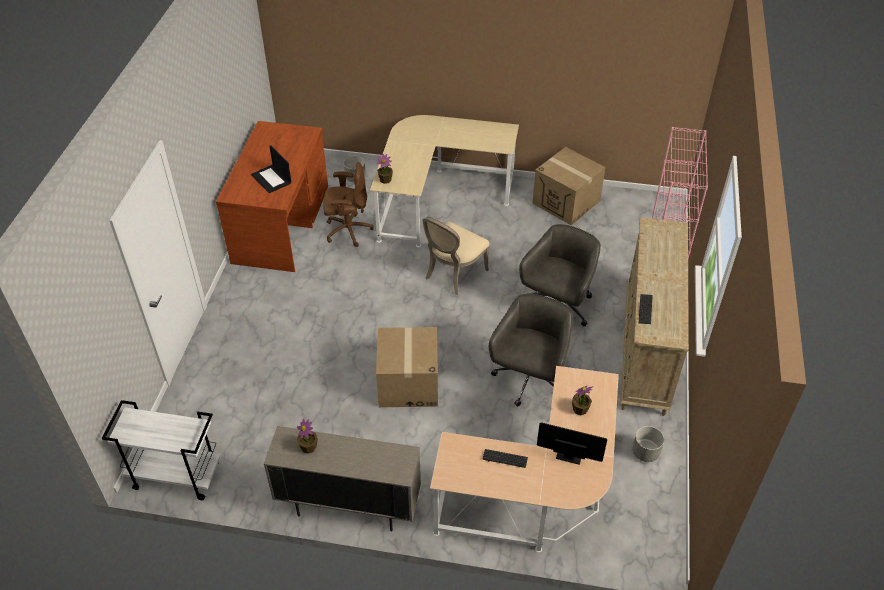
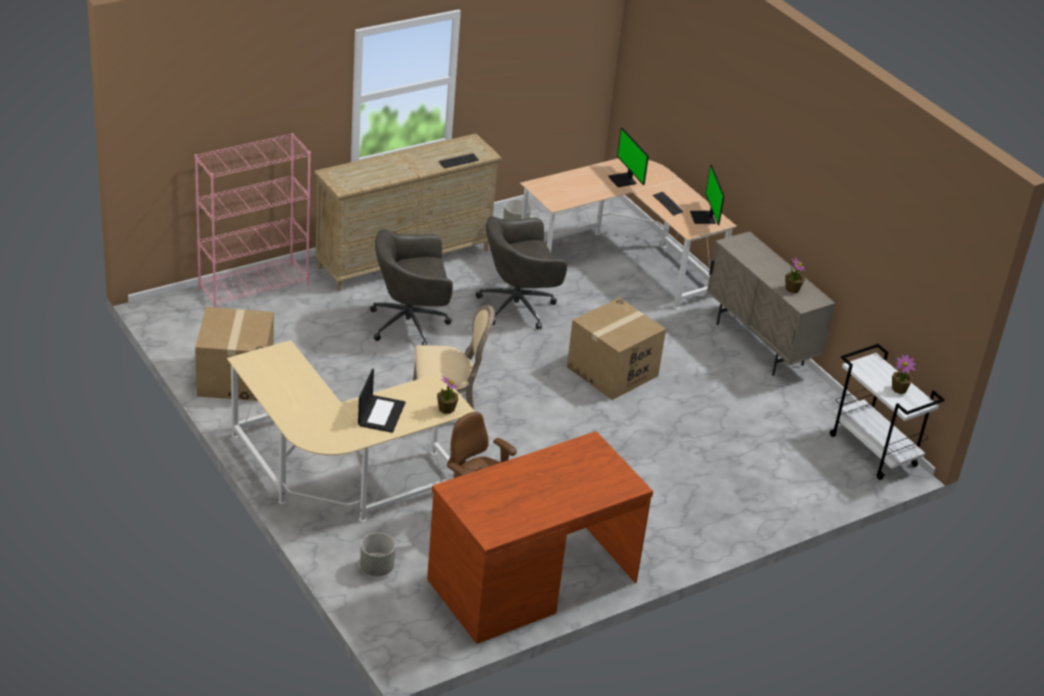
camera: 135 degrees left, 10 degrees down
laptop [251,145,291,193] -> laptop moved to [358,369,406,433]
potted plant [572,386,593,415] -> potted plant moved to [892,355,916,394]
none -> monitor [690,164,724,225]

